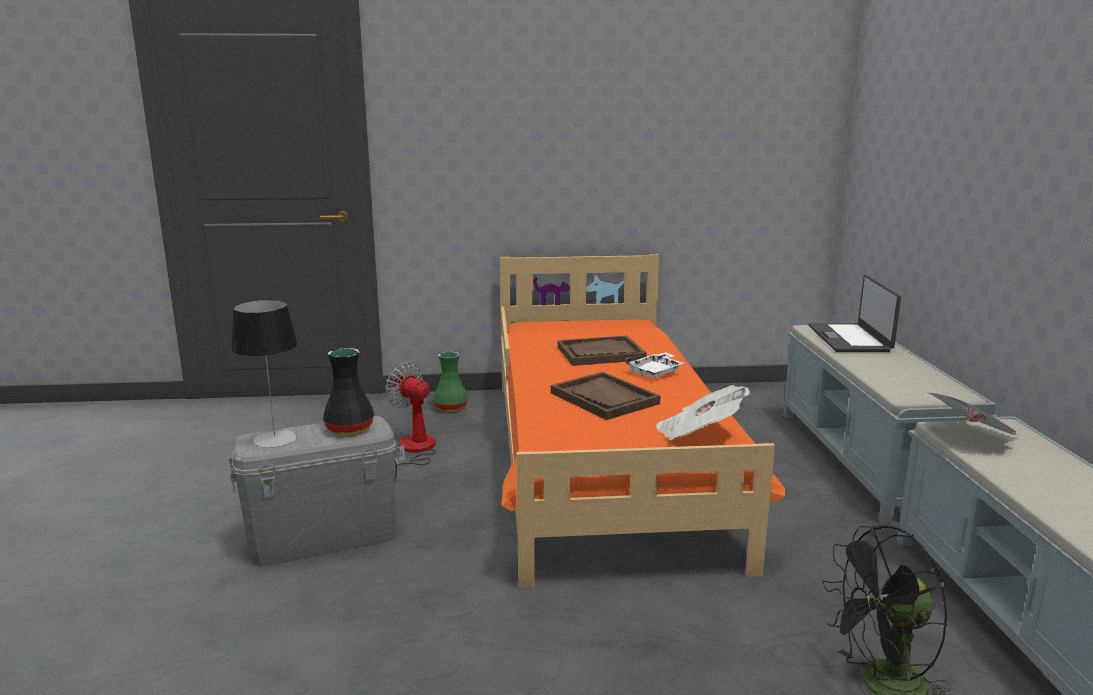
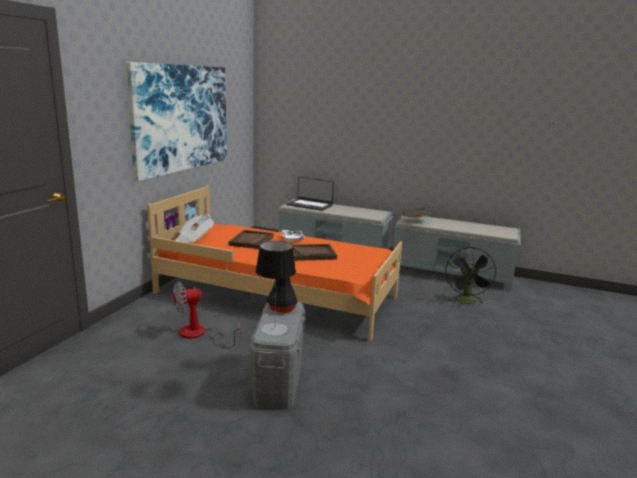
camera: 65 degrees left, 0 degrees up
green vase [433,352,468,412] -> none
newspaper [656,385,750,440] -> newspaper moved to [175,214,214,243]
none -> picture [126,62,227,181]

